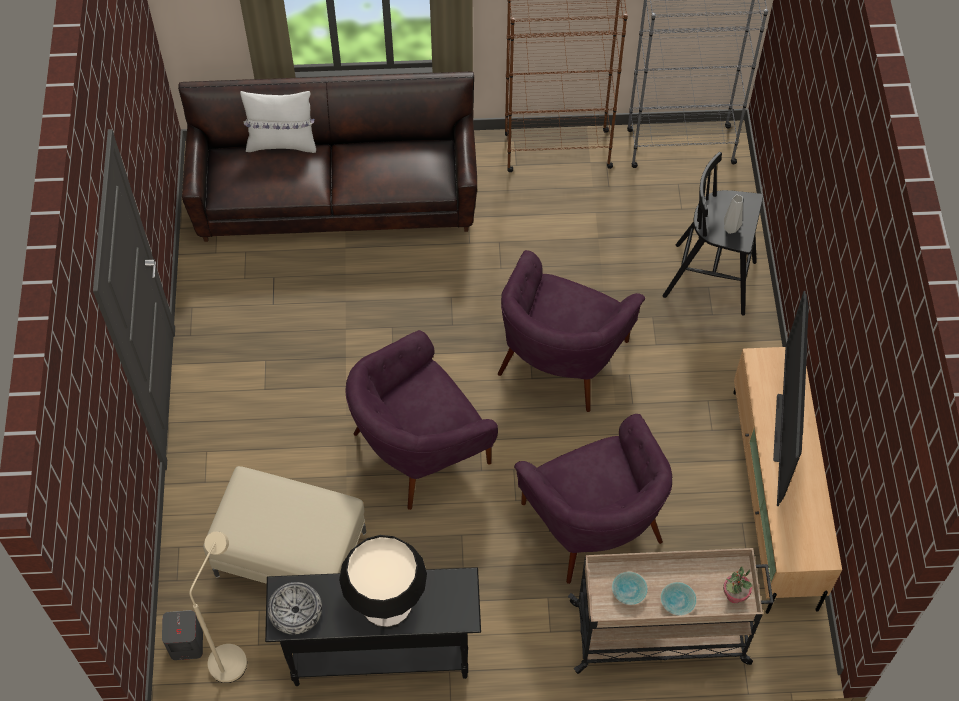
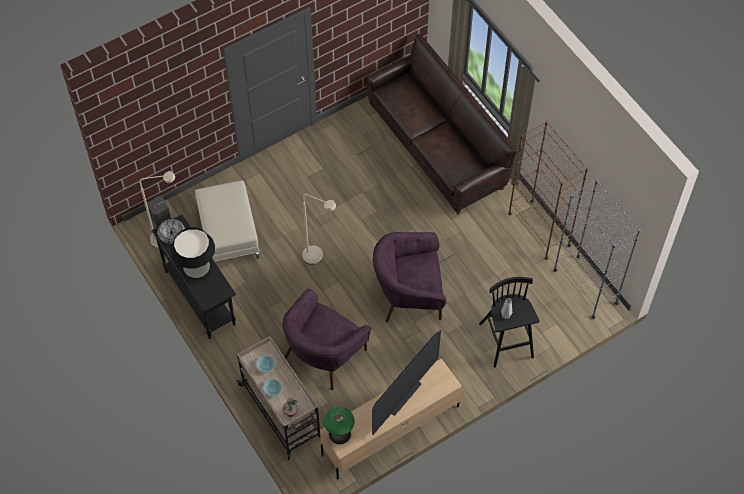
camera: 60 degrees right, 0 degrees up
white pillow [240,91,316,153] -> none
purple armchair [346,330,498,510] -> beige floor lamp [302,194,336,265]
television [773,291,809,506] -> television turned 150 degrees clockwise [372,330,441,435]
none -> table lamp [324,407,355,444]

